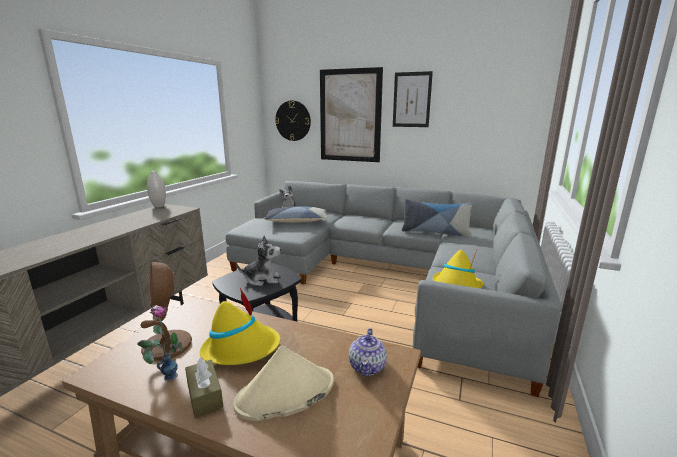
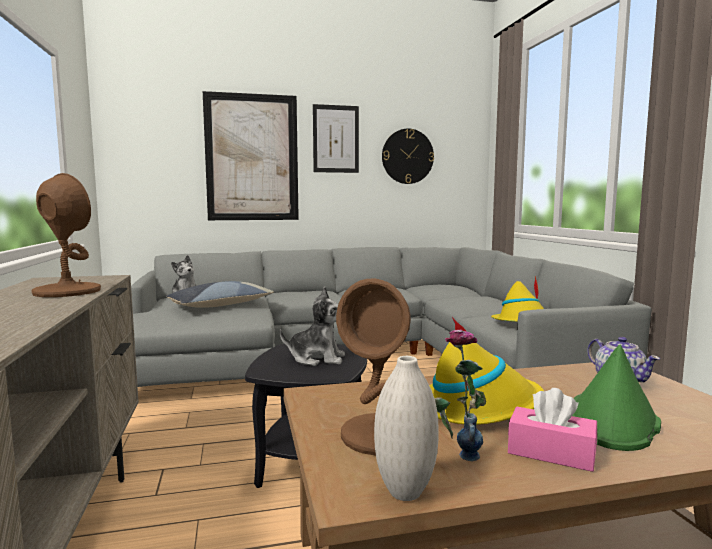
camera: 35 degrees left, 10 degrees down
white vase [147,170,166,208] -> white vase moved to [374,356,439,501]
brown tissue box [185,357,223,417] -> pink tissue box [508,388,597,472]
beige hat [233,345,334,421] -> green hat [572,344,661,451]
plush toy [236,236,281,286] -> plush toy turned 45 degrees clockwise [280,287,345,366]
wall clock [275,100,311,141] -> wall clock moved to [382,129,434,184]
pillow [402,199,473,237] -> none
none -> brown table lamp [31,173,101,297]

